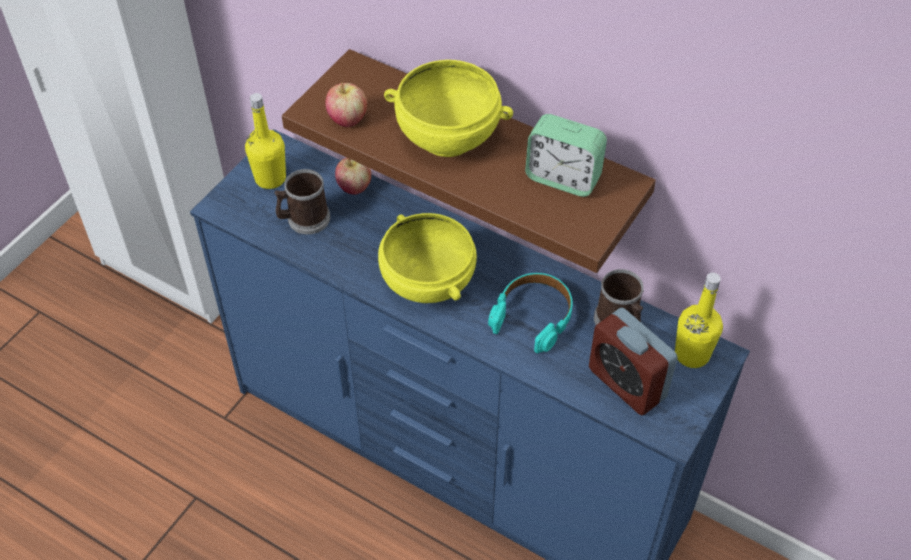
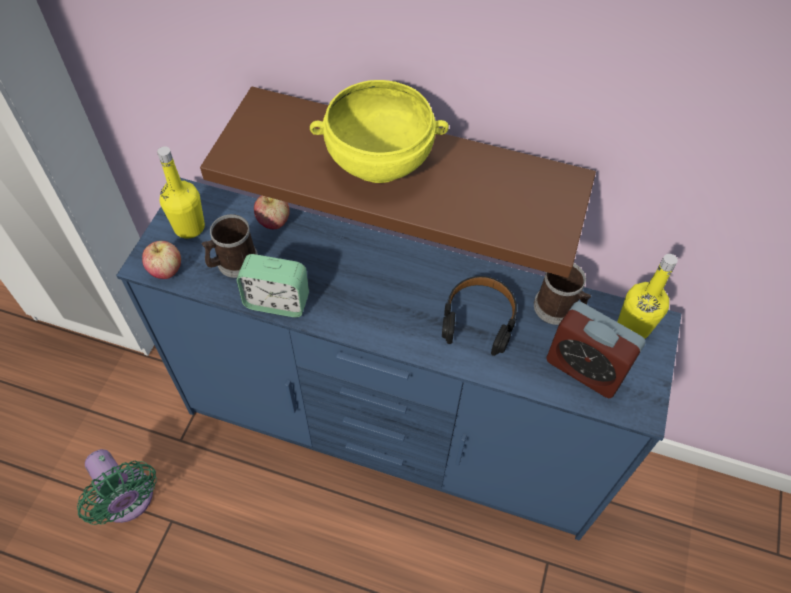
camera: 15 degrees left, 5 degrees up
apple [325,82,367,127] -> apple moved to [142,241,181,279]
yellow bowl [378,213,477,303] -> none
turquoise headphones [488,273,573,353] -> black headphones [442,276,517,356]
alarm clock [525,114,607,197] -> alarm clock moved to [237,254,309,317]
none -> green fan [77,449,157,525]

